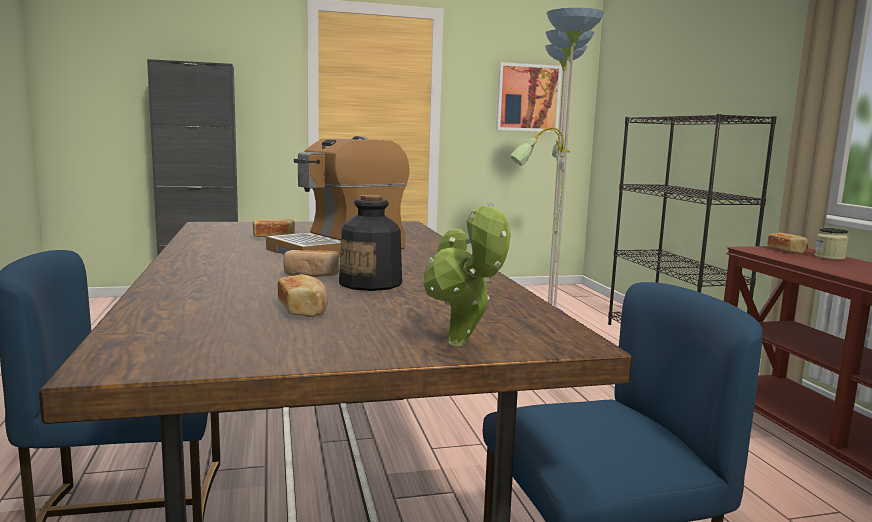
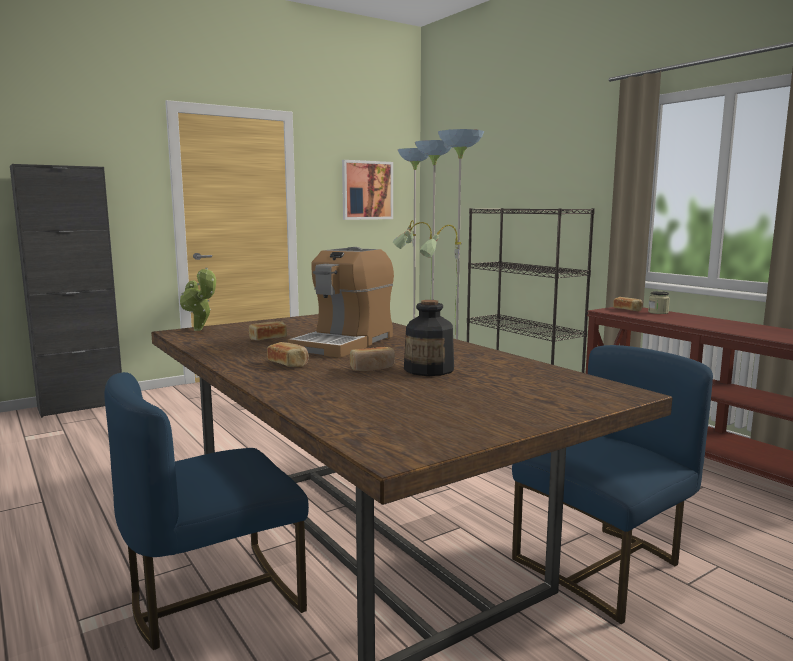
camera: 20 degrees left, 0 degrees up
bread [278,274,328,317] -> bread moved to [267,342,309,367]
potted plant [422,202,511,346] -> potted plant moved to [180,268,216,331]

